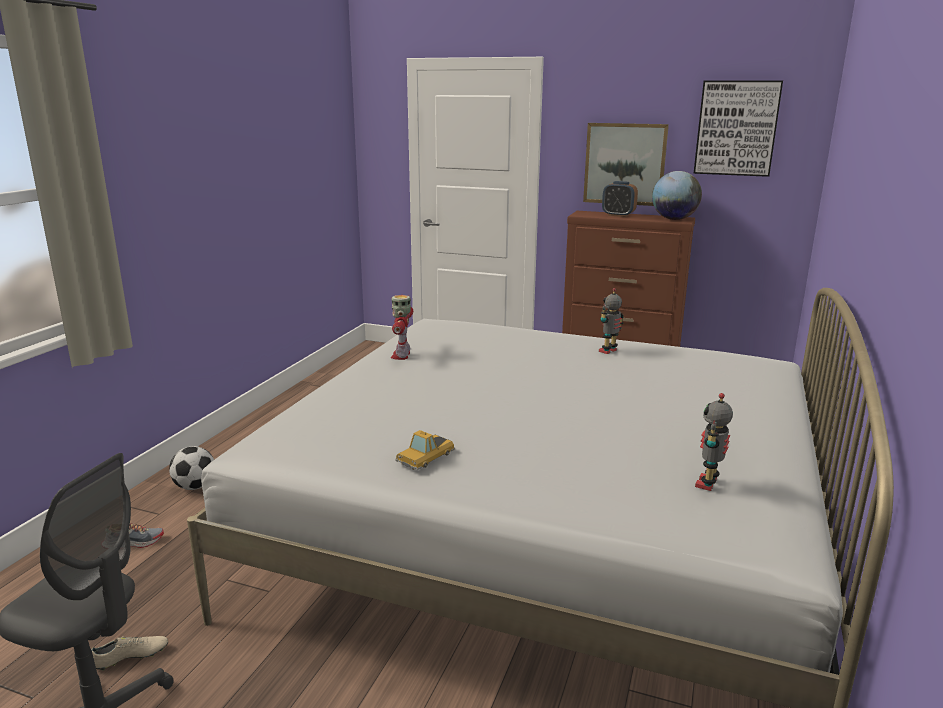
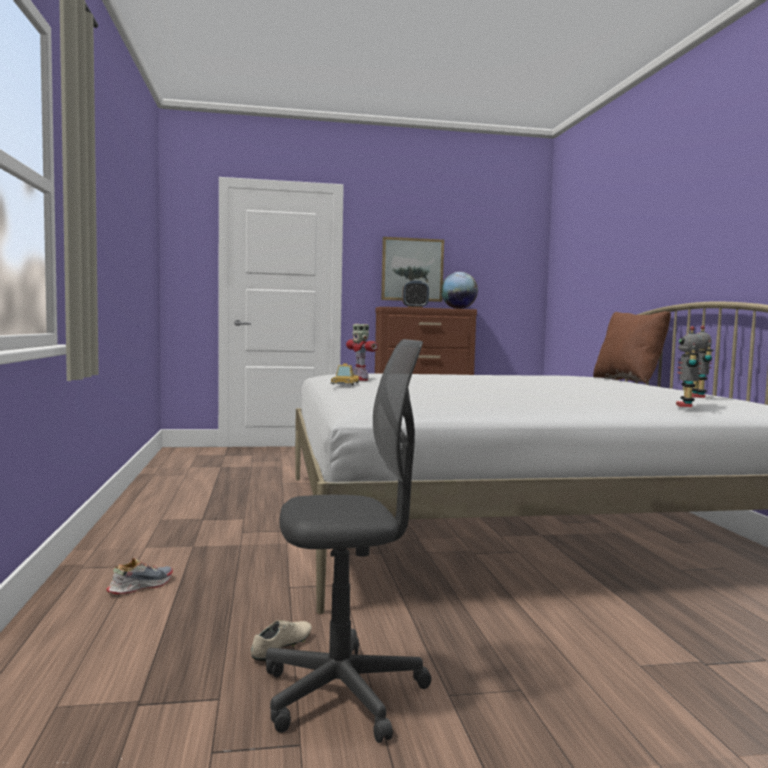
camera: 30 degrees left, 15 degrees down
football [169,446,214,490] -> none
toy car [395,430,455,470] -> toy car moved to [330,363,360,385]
toy robot [599,288,624,354] -> toy robot moved to [676,326,702,407]
picture [693,81,783,177] -> none
none -> brown pillow [593,311,671,383]

